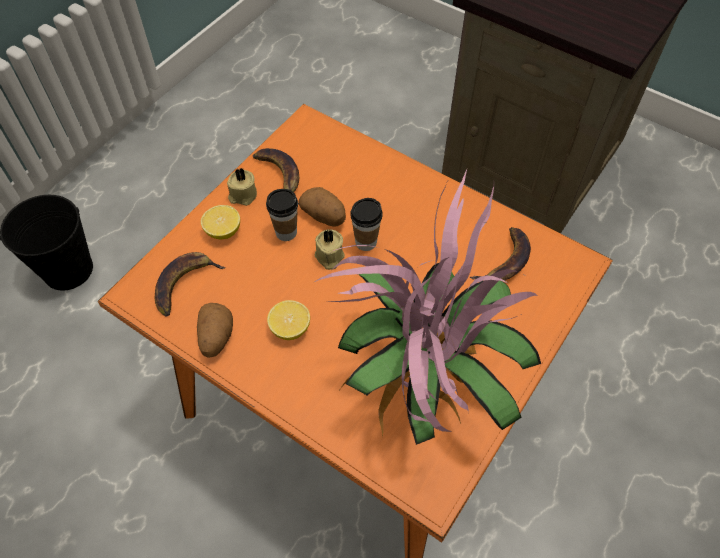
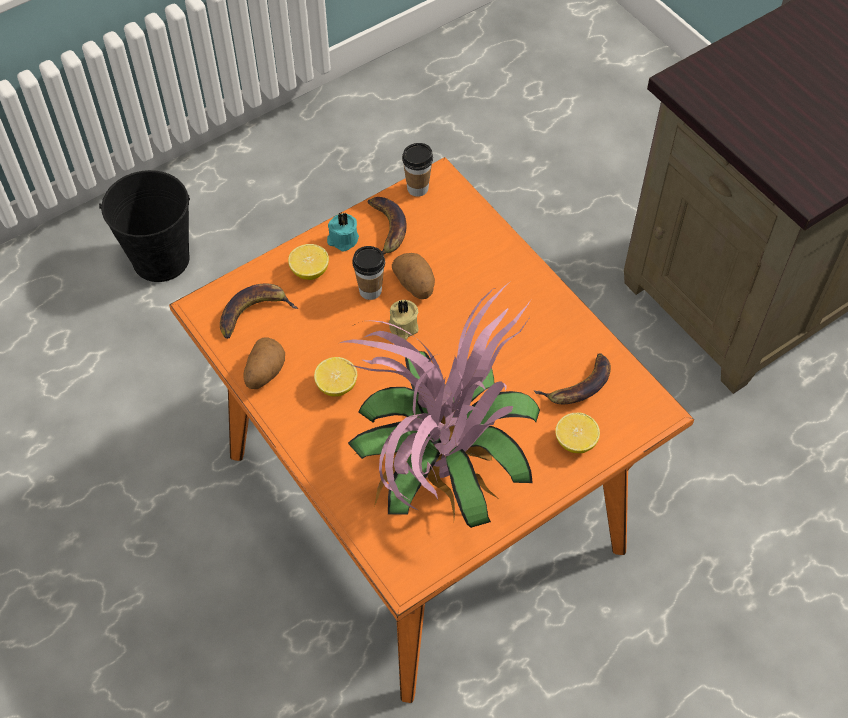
camera: 20 degrees right, 0 degrees up
beige candle [227,168,257,206] -> turquoise candle [327,212,359,252]
cup [350,198,382,251] -> cup moved to [402,143,433,197]
none -> lemon [555,412,600,453]

